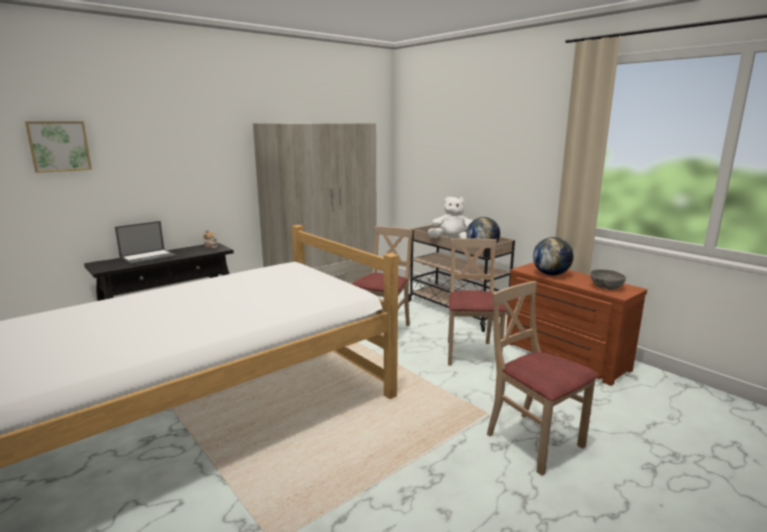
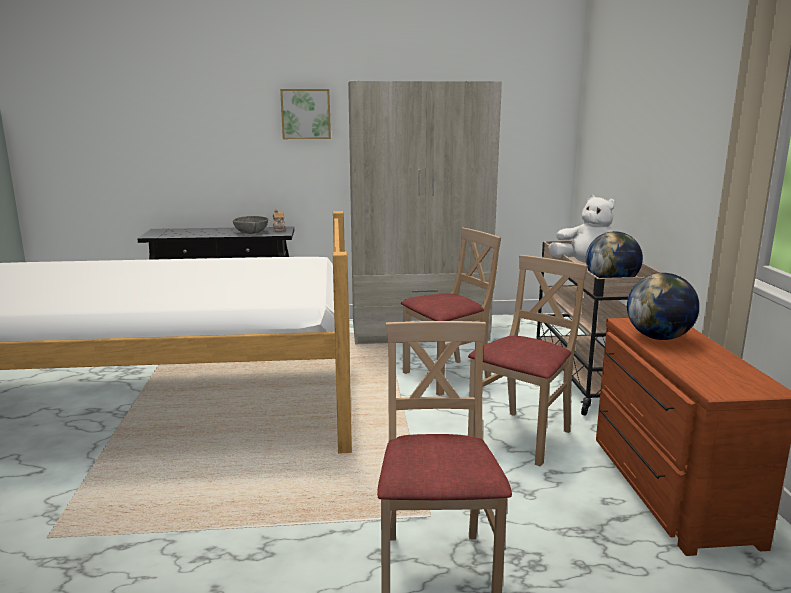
camera: 35 degrees right, 0 degrees up
picture [25,121,92,173] -> picture moved to [280,89,331,139]
laptop [115,221,177,265] -> none
grey bowl [591,269,626,290] -> grey bowl moved to [233,216,268,234]

